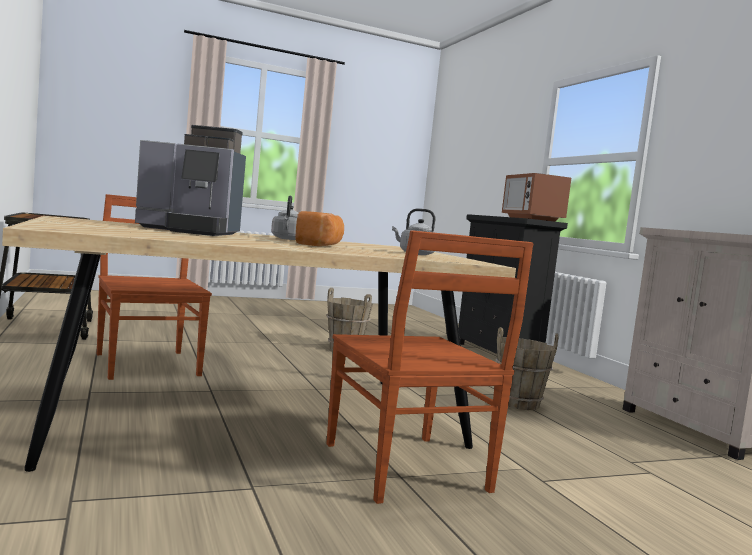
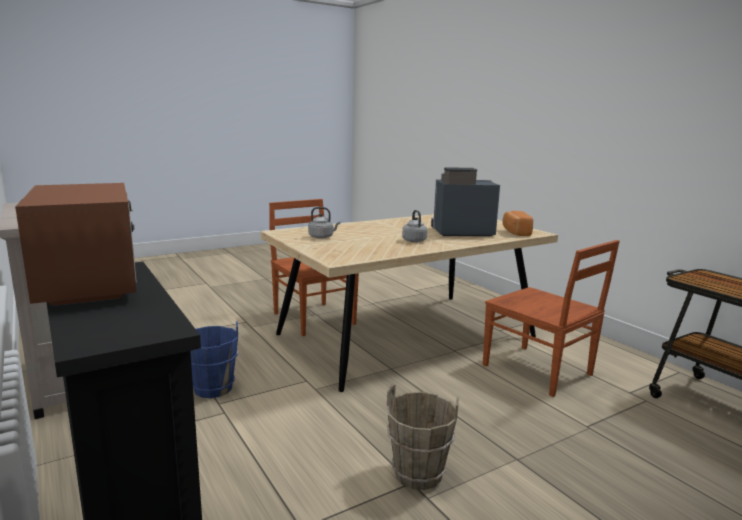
camera: 170 degrees right, 10 degrees up
bread [295,211,344,246] -> bread moved to [502,211,533,236]
brown bucket [495,327,558,410] -> blue bucket [190,321,238,398]

